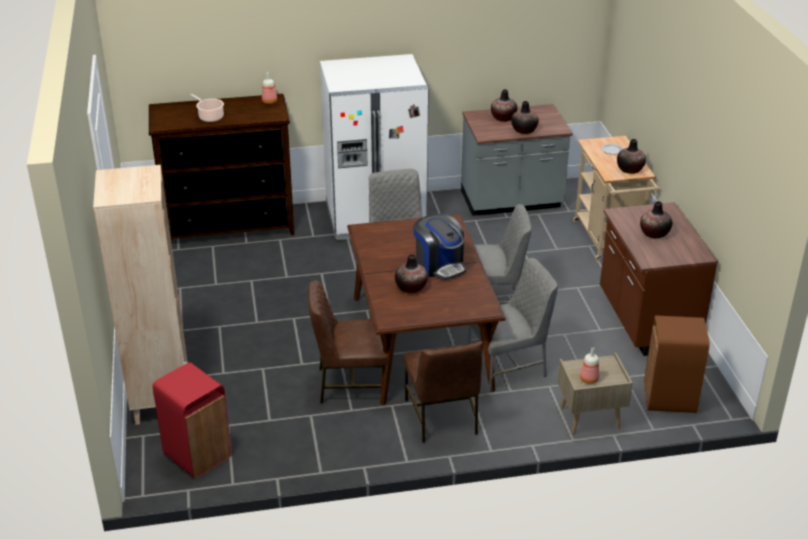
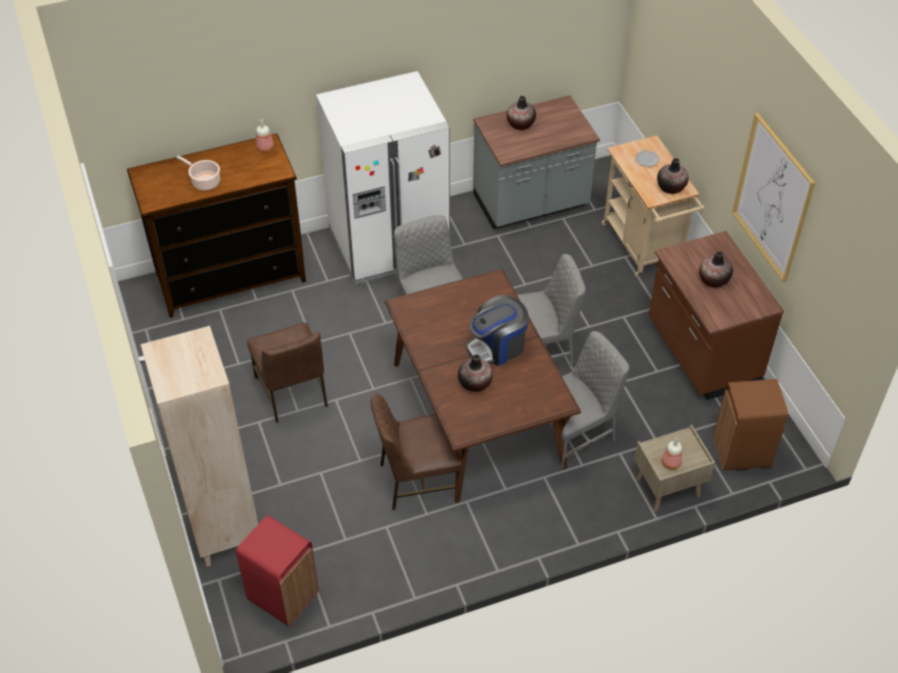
camera: 10 degrees left, 15 degrees up
brown chair [403,341,483,443] -> brown chair moved to [247,323,328,423]
coffee machine [413,214,466,280] -> coffee machine turned 105 degrees clockwise [466,295,529,366]
vase [511,101,539,134] -> none
none -> picture [732,113,815,282]

